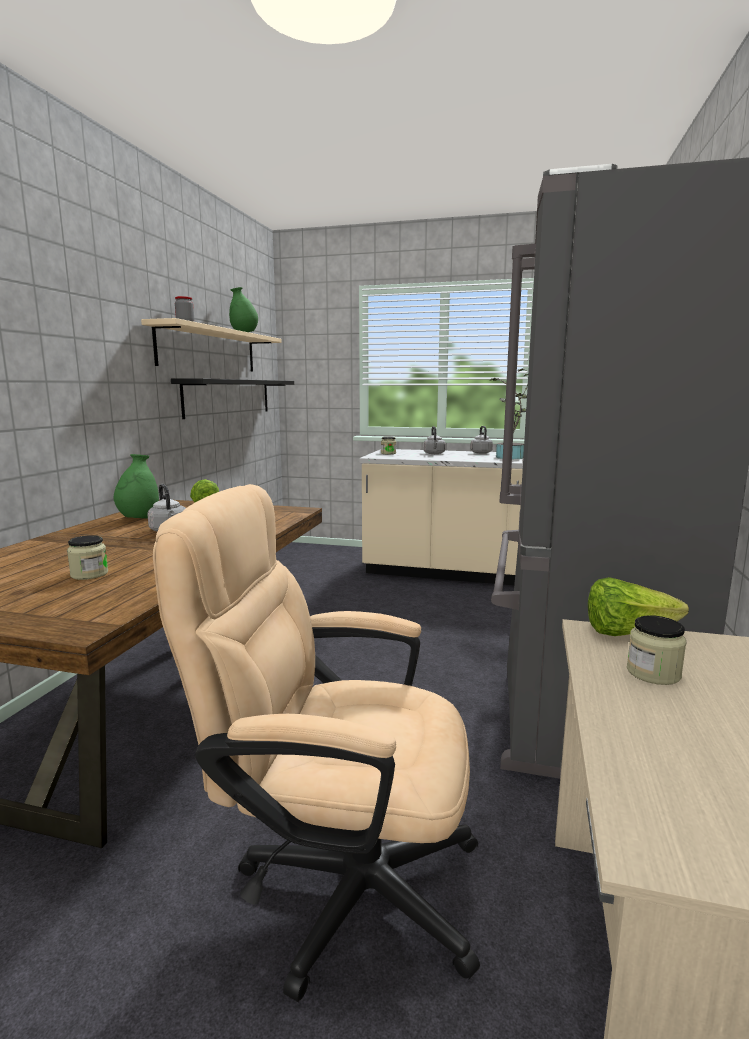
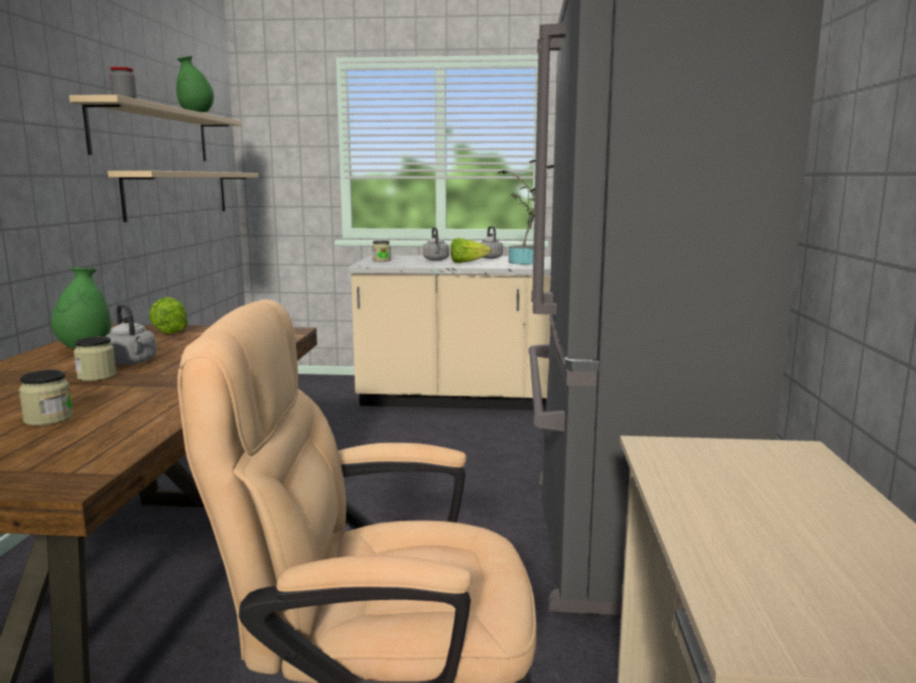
camera: 10 degrees left, 0 degrees up
black shelf [171,378,294,419] -> beige shelf [108,171,259,222]
lettuce [588,577,689,636] -> lettuce moved to [451,238,492,263]
jar [627,615,686,685] -> jar moved to [73,336,117,381]

